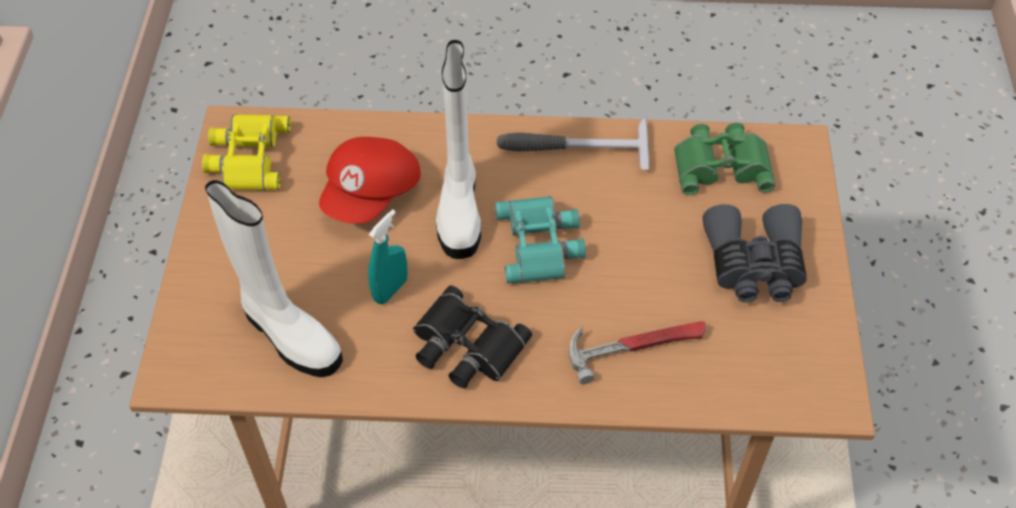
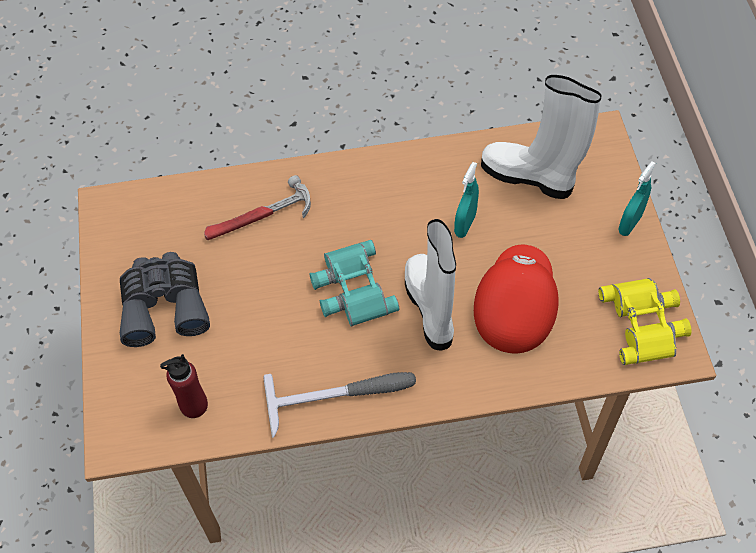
camera: 170 degrees right, 5 degrees up
black binoculars [413,285,532,388] -> none
green binoculars [674,123,775,195] -> red bottle [160,354,208,418]
none -> turquoise spray bottle [619,161,656,236]

